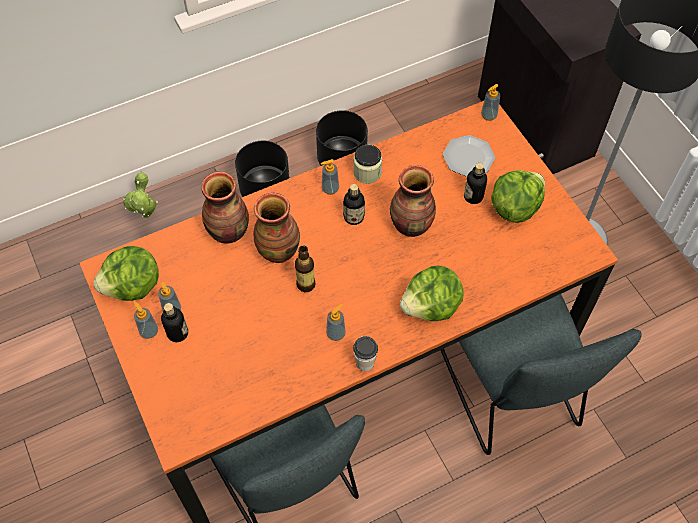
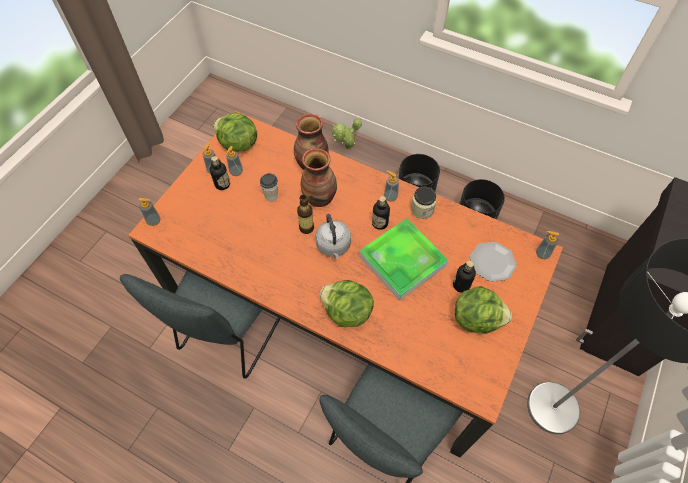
camera: 55 degrees right, 0 degrees up
soap dispenser [326,304,346,341] -> soap dispenser moved to [139,198,161,226]
cup [353,336,378,371] -> cup moved to [260,173,278,201]
vase [390,165,436,237] -> tray [359,218,448,301]
none -> grey kettle [315,214,351,259]

